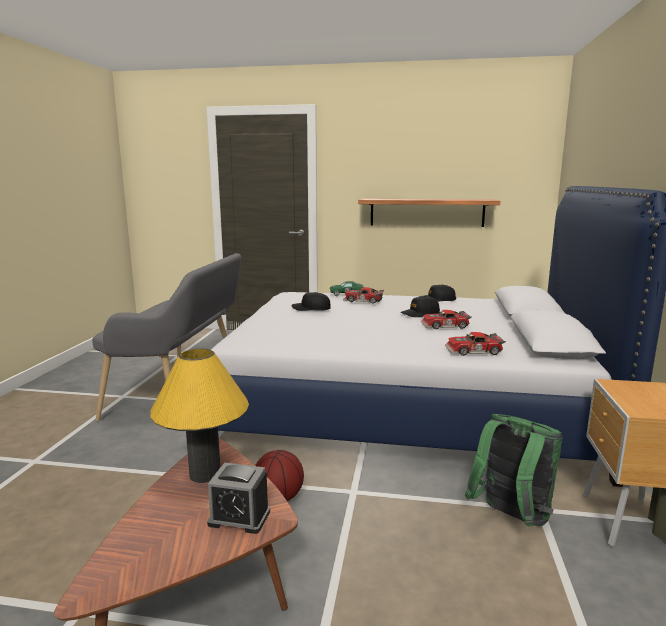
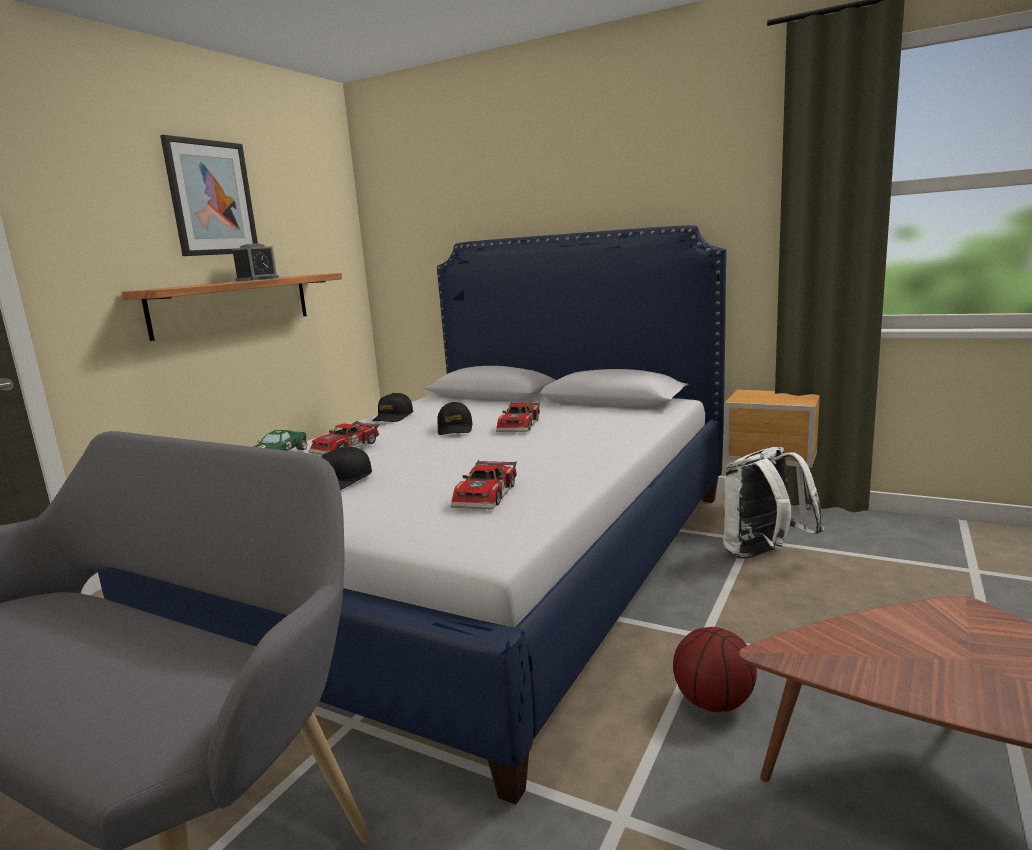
camera: 70 degrees left, 0 degrees up
yellow table lamp [150,349,249,483] -> none
alarm clock [207,463,270,534] -> alarm clock moved to [232,244,279,281]
toy car [445,332,506,356] -> toy car moved to [451,460,517,509]
green backpack [465,414,563,526] -> white backpack [723,447,824,559]
none -> picture [160,135,258,256]

